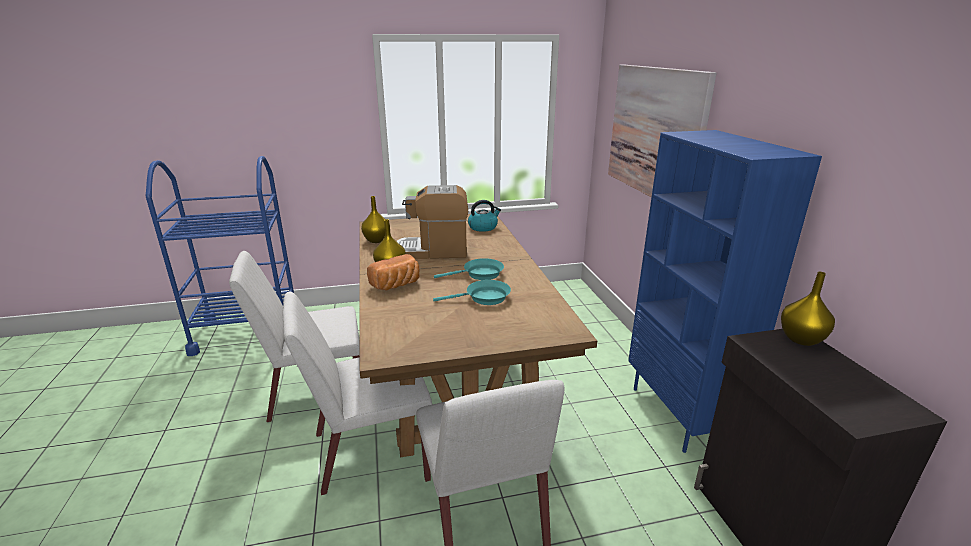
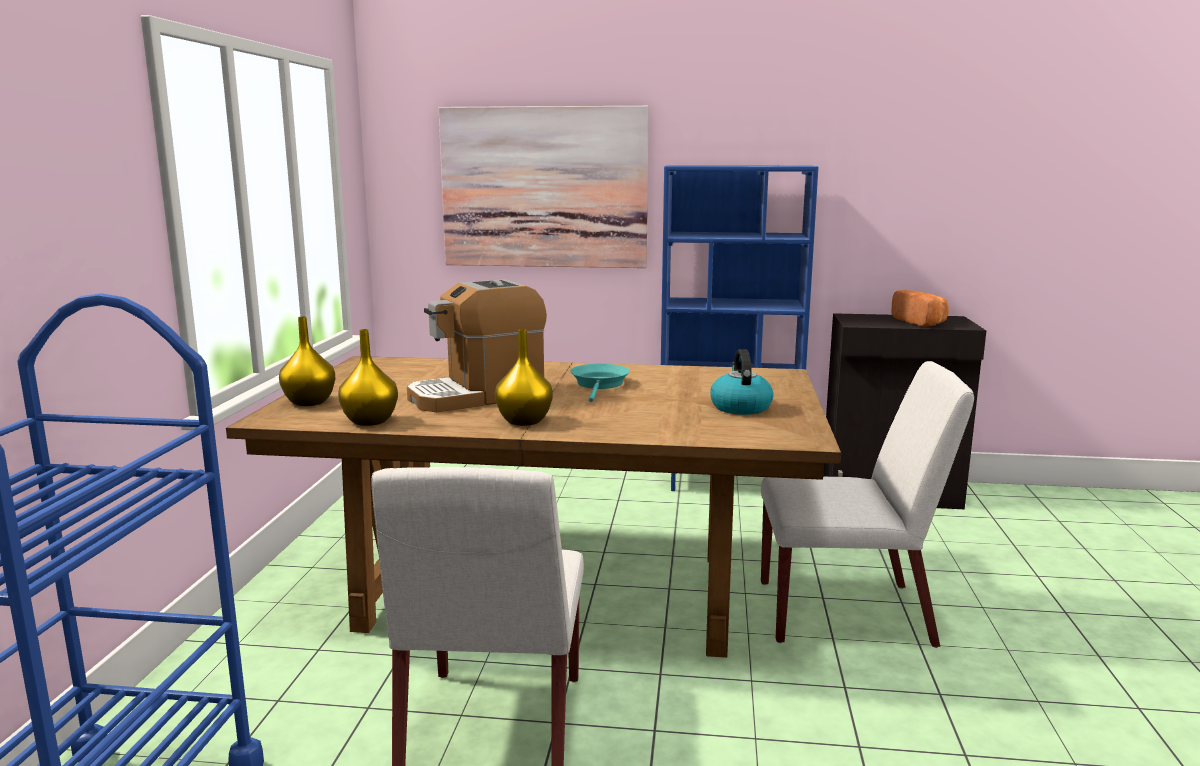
camera: 70 degrees left, 10 degrees down
white chair [282,291,432,495] -> none
bread [367,254,420,291] -> bread moved to [892,290,949,327]
coffee machine [396,185,468,259] -> coffee machine turned 45 degrees clockwise [407,279,547,412]
turquoise frying pan [433,280,511,305] -> none
kettle [468,200,501,232] -> kettle moved to [710,349,774,415]
yellow vase [781,272,835,346] -> yellow vase moved to [279,316,335,406]

